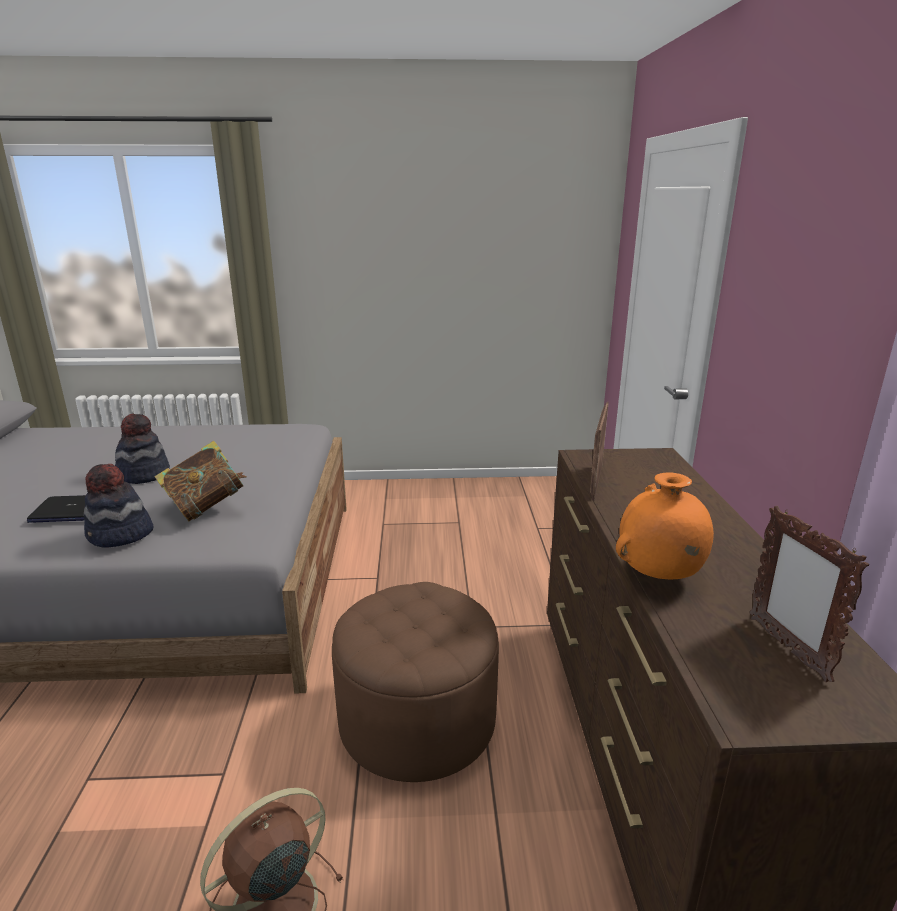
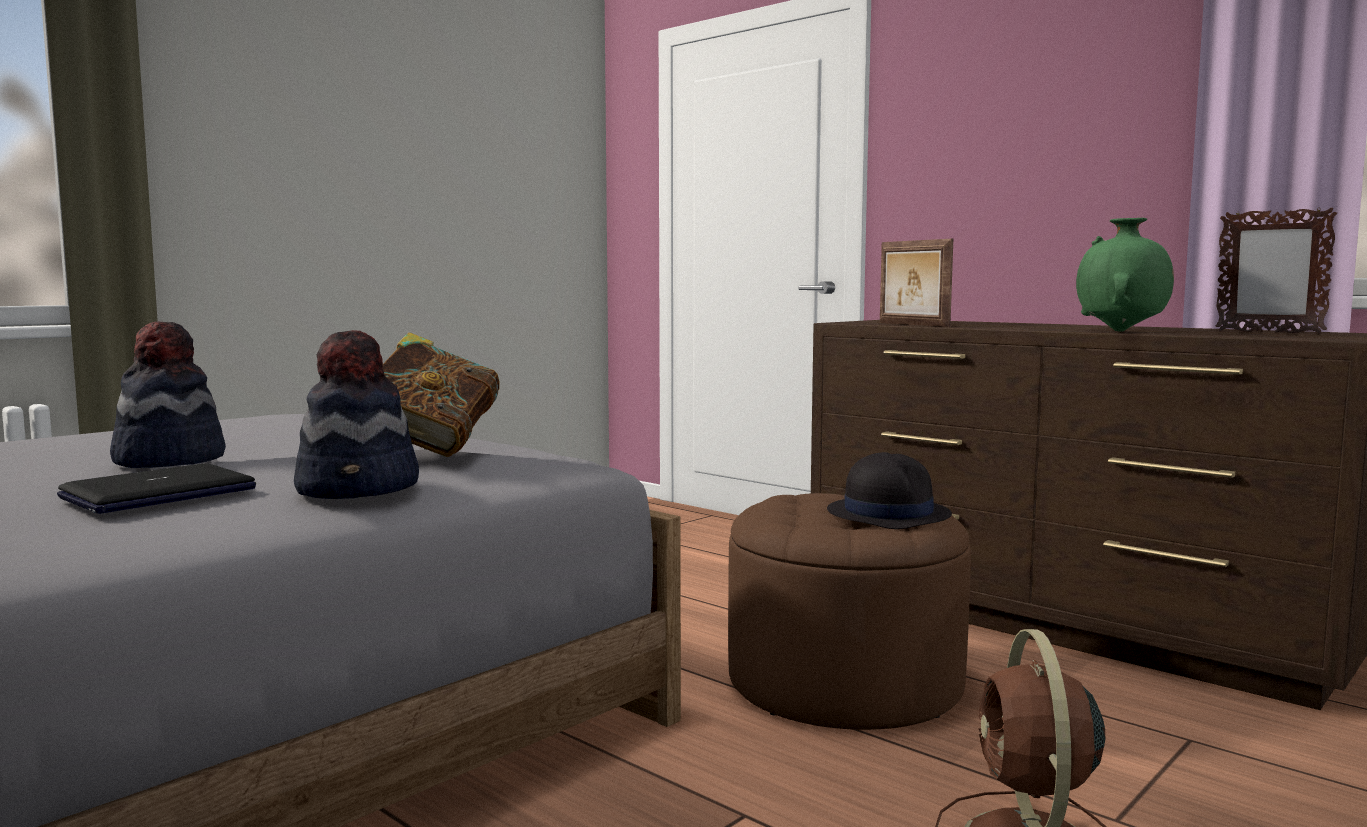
camera: 45 degrees left, 15 degrees down
orange vase [616,472,714,579] -> green vase [1076,218,1174,332]
none -> black hat [827,452,952,529]

